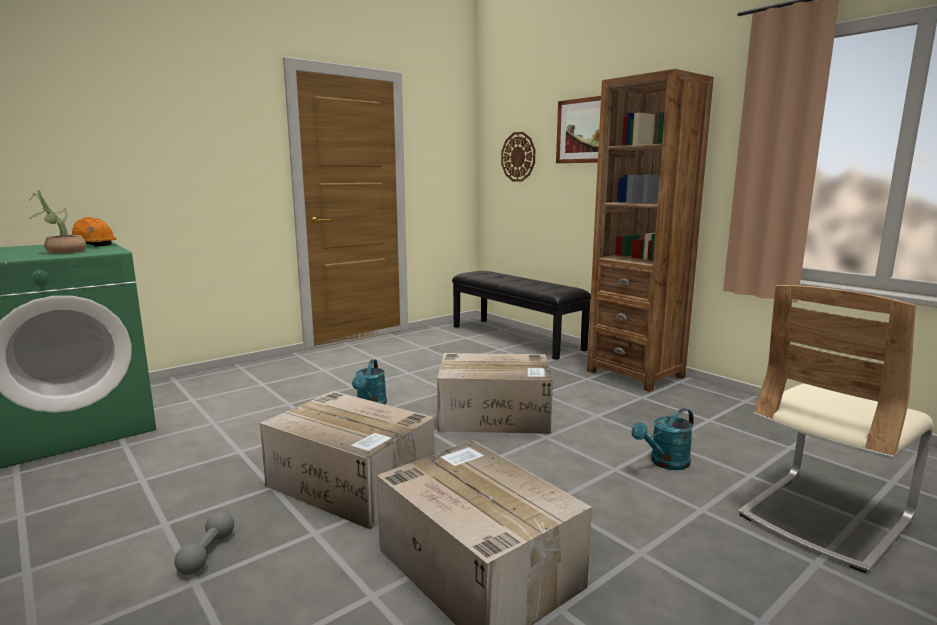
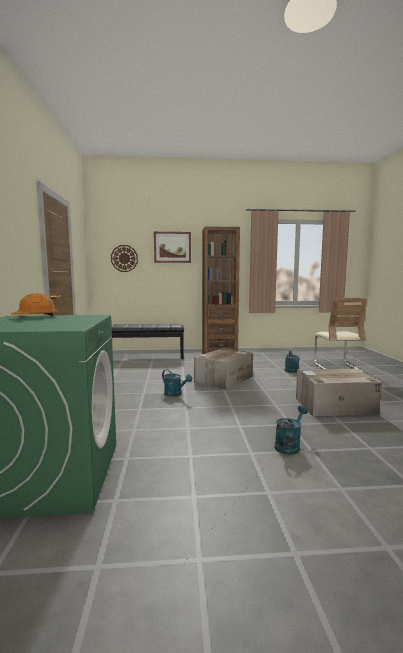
camera: 55 degrees left, 5 degrees down
potted plant [27,190,86,254] -> none
grey dumbbell [174,511,234,575] -> turquoise watering can [275,406,308,455]
cardboard box [260,391,435,530] -> none

